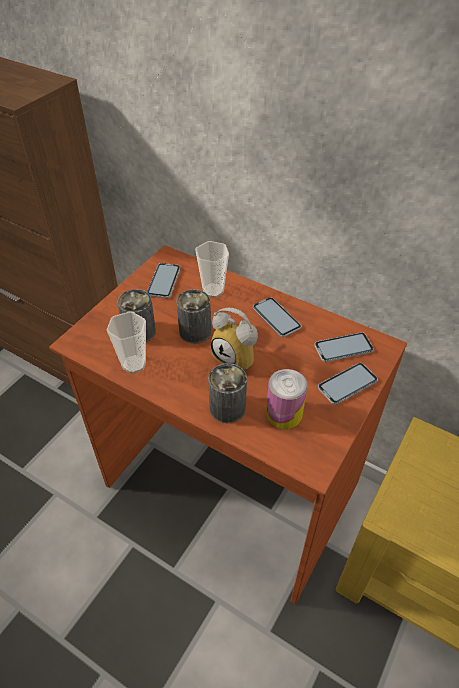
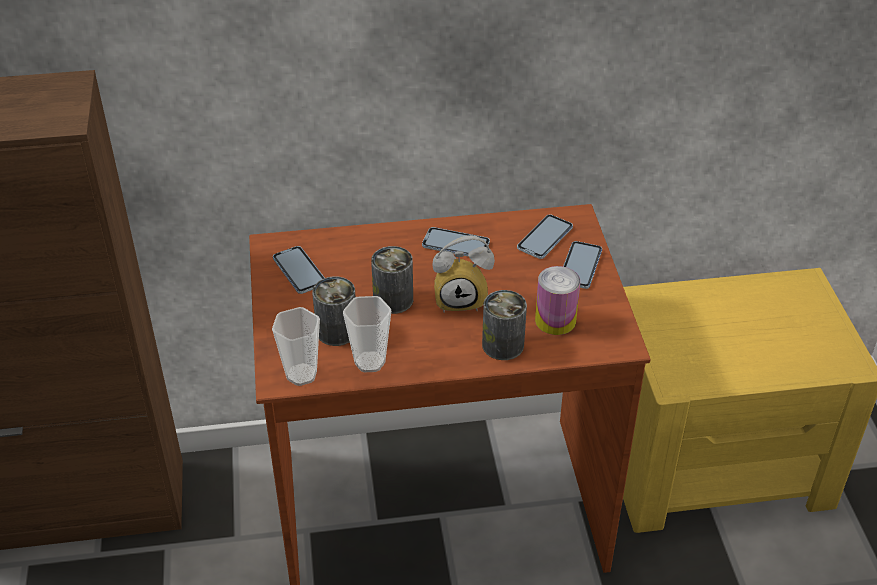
camera: 40 degrees left, 5 degrees down
cup [195,241,229,298] -> cup moved to [272,307,320,386]

